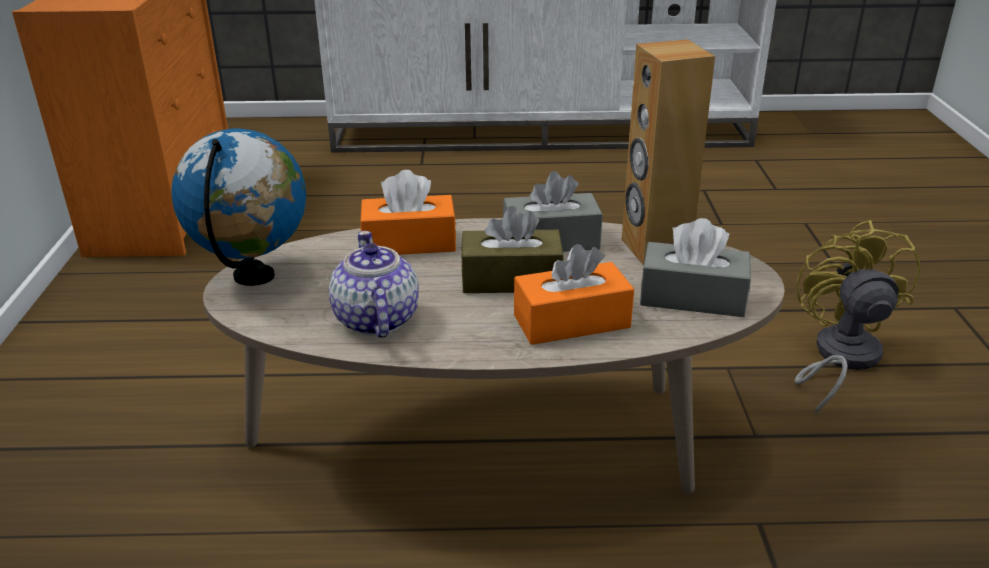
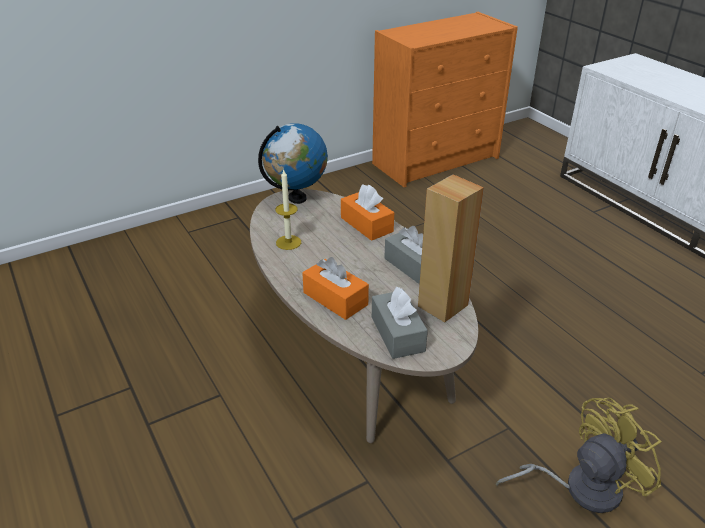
camera: 60 degrees right, 5 degrees up
teapot [329,231,419,338] -> candle [275,170,301,250]
brown tissue box [461,206,564,293] -> none

